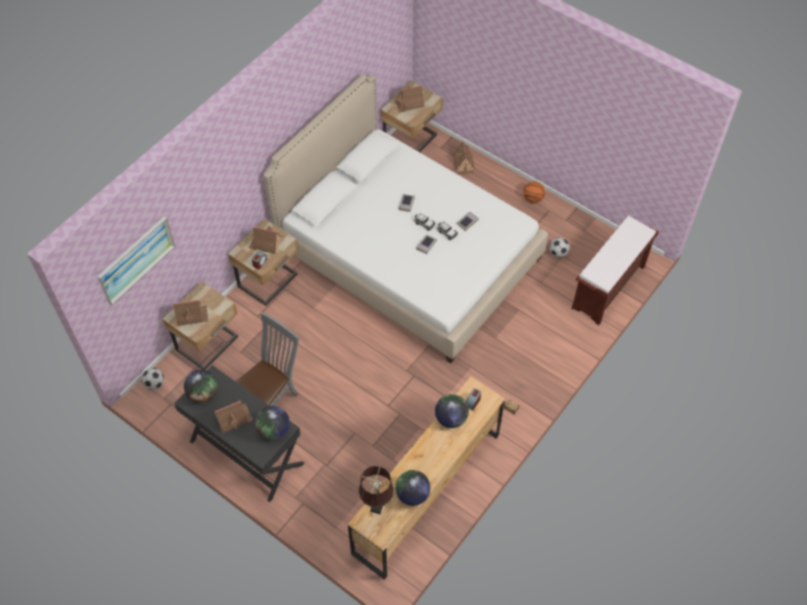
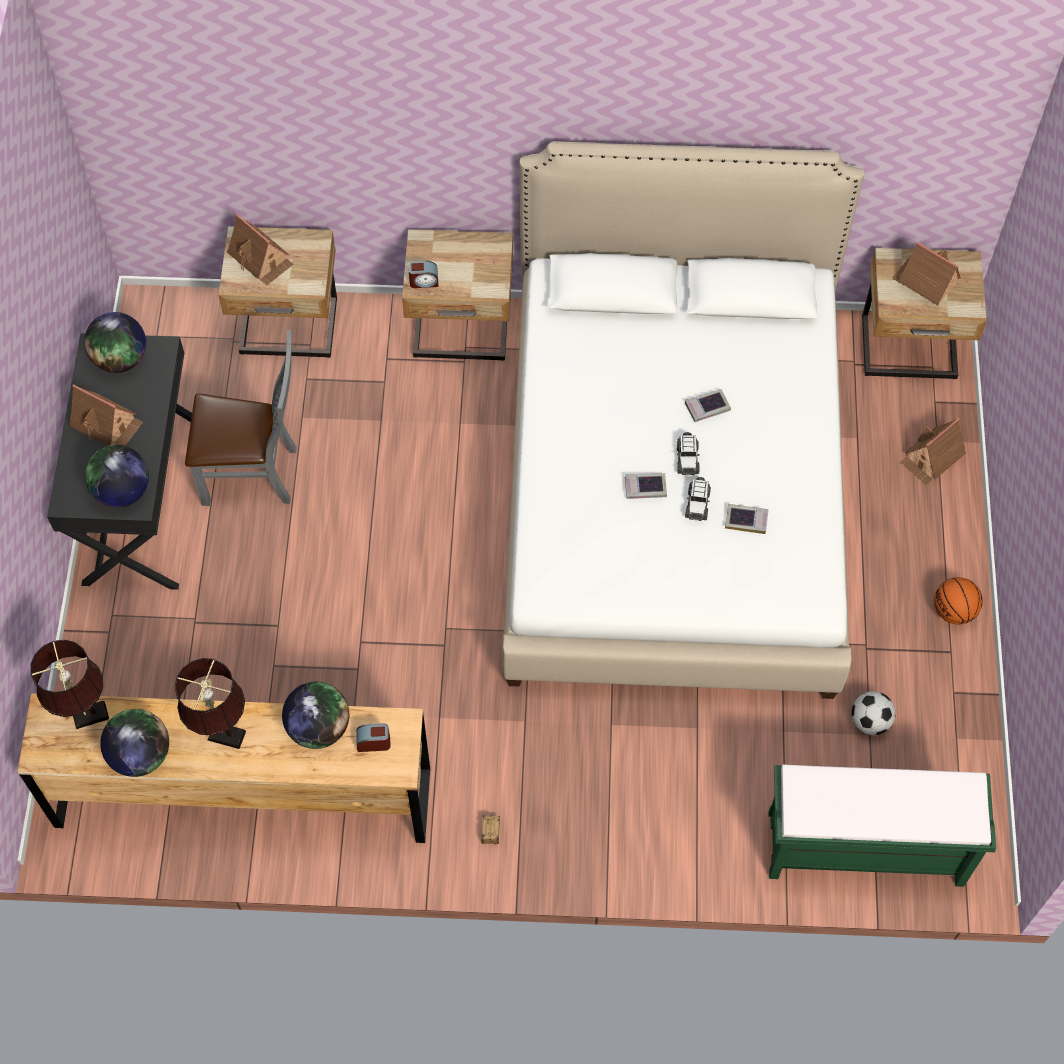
camera: 55 degrees right, 5 degrees up
picture [97,217,175,306] -> none
football [142,368,164,390] -> none
toy house [249,226,282,254] -> none
brown bench [572,216,658,325] -> green bench [768,765,996,887]
none -> brown table lamp [174,658,246,749]

